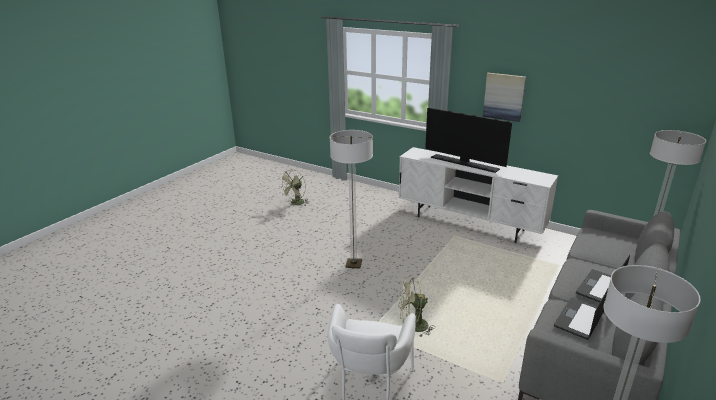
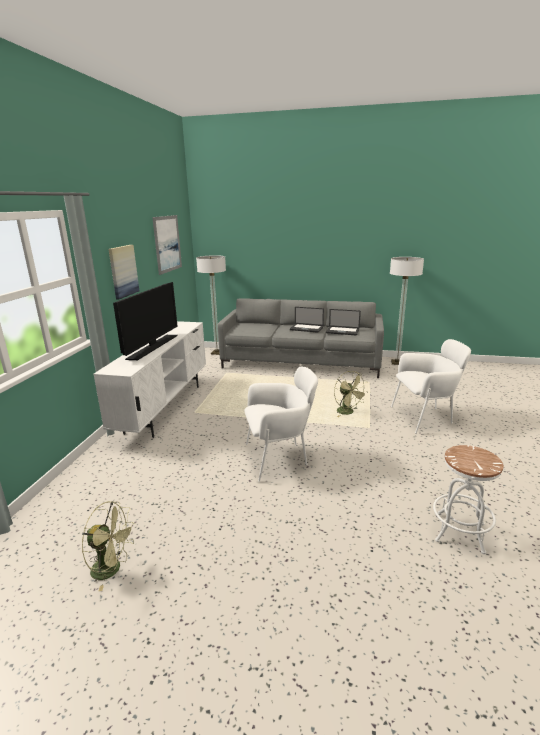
camera: 110 degrees left, 5 degrees down
floor lamp [330,130,373,269] -> white armchair [244,366,318,482]
none -> picture [152,215,182,275]
none -> white stool [433,445,503,554]

